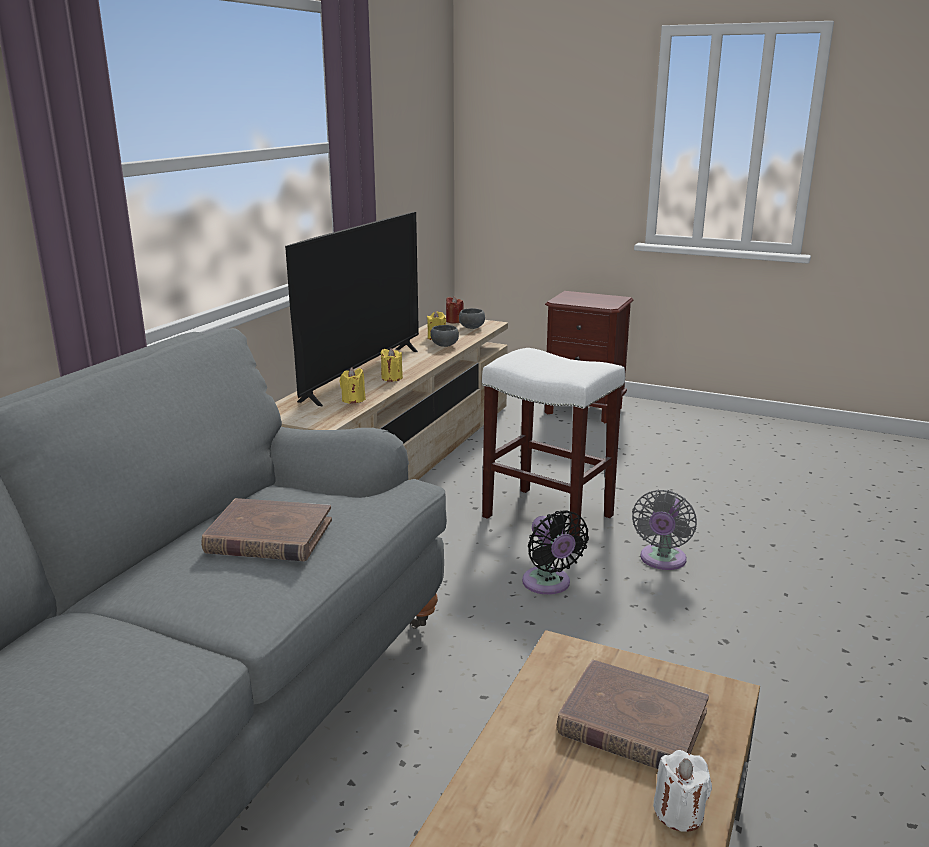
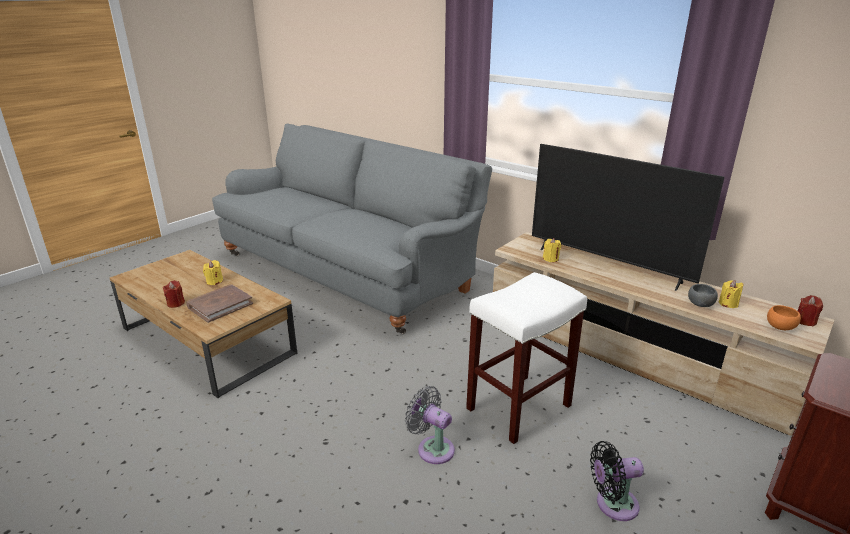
camera: 105 degrees right, 5 degrees up
brown book [201,498,332,561] -> none
yellow candle [380,348,403,382] -> yellow candle moved to [203,260,223,285]
grey bowl [459,308,485,329] -> orange bowl [767,305,801,330]
black fan [522,510,589,595] -> black fan moved to [590,441,644,521]
white candle [653,750,712,832] -> red candle [163,280,185,308]

